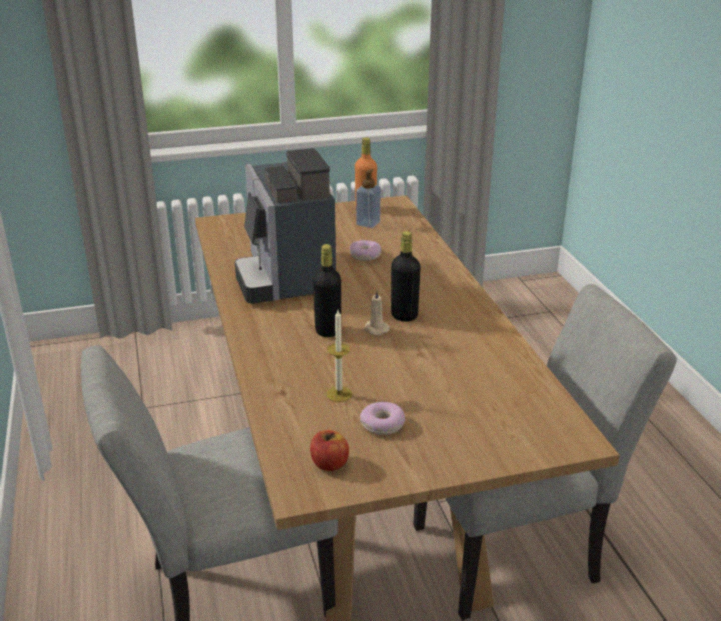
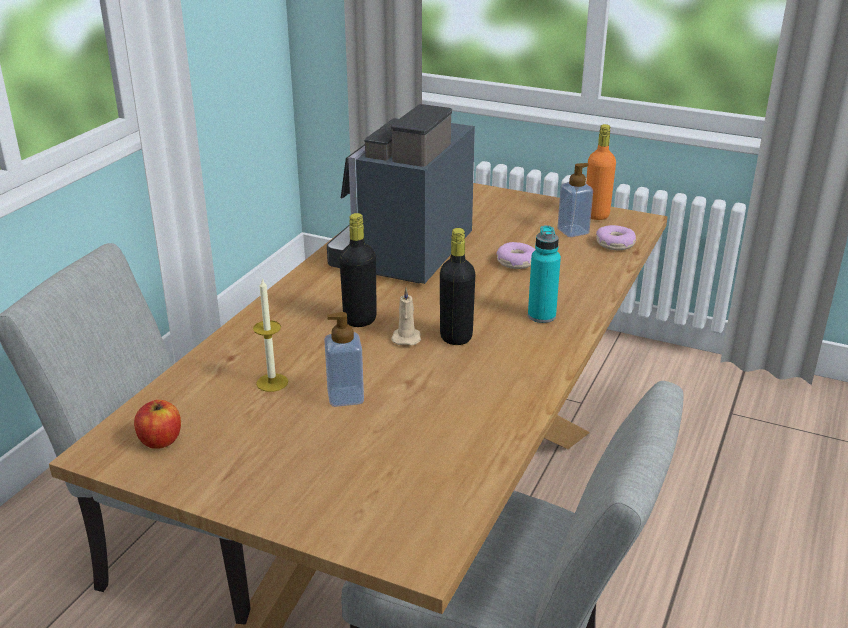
camera: 40 degrees right, 0 degrees up
donut [360,402,405,435] -> donut moved to [596,225,636,250]
none -> soap dispenser [324,312,364,407]
none -> turquoise bottle [528,225,561,323]

